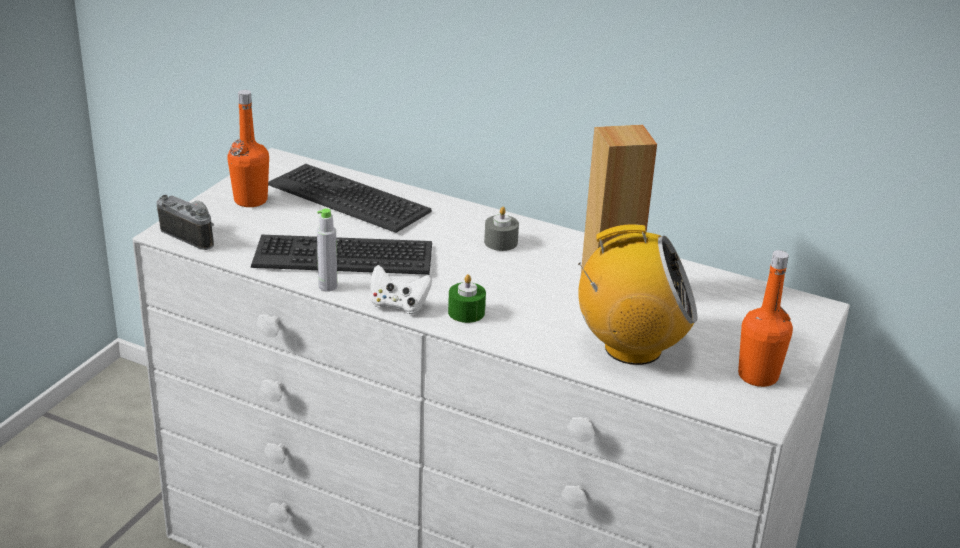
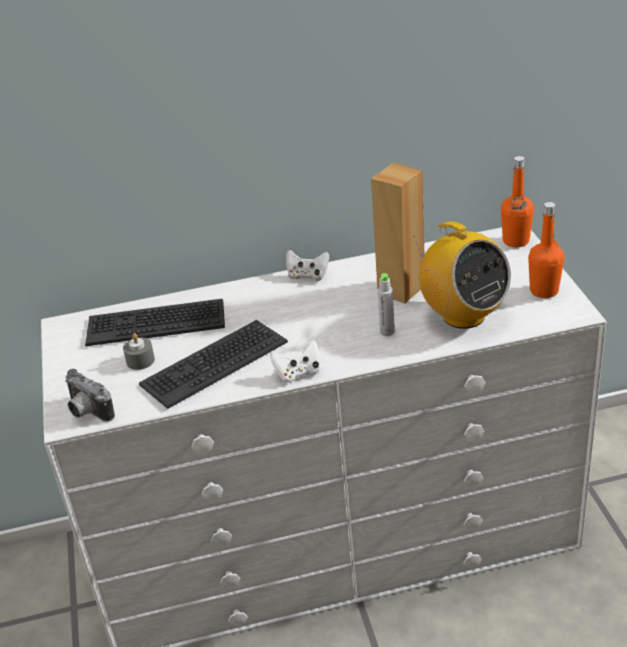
camera: 35 degrees left, 5 degrees up
camera [157,195,214,250] -> camera turned 135 degrees counterclockwise [65,369,115,422]
orange bottle [227,90,269,207] -> orange bottle moved to [501,156,534,247]
grey bottle [317,208,337,292] -> grey bottle moved to [378,273,395,336]
green candle [448,274,486,323] -> none
grey candle [484,207,519,251] -> grey candle moved to [123,333,155,370]
radio [578,224,697,365] -> radio turned 90 degrees clockwise [413,221,511,329]
none -> white game controller [286,250,329,281]

